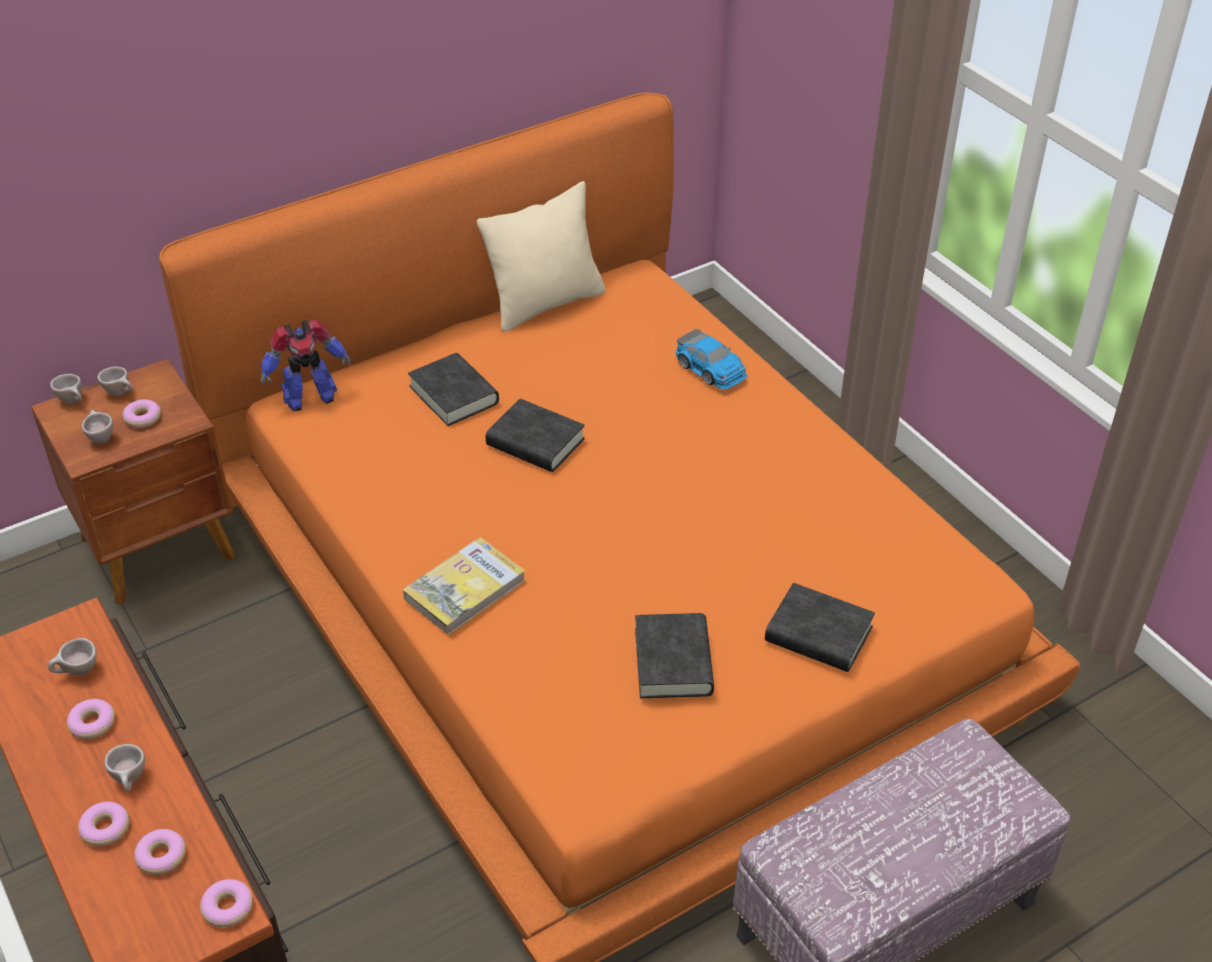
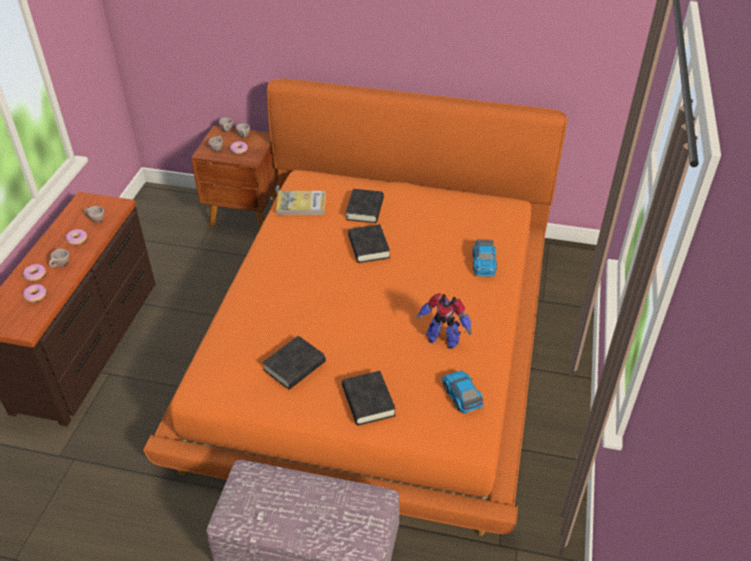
camera: 45 degrees right, 0 degrees up
donut [200,879,253,927] -> none
toy robot [260,319,351,411] -> toy robot moved to [416,293,472,349]
book [403,537,526,635] -> book moved to [276,191,326,215]
beige pillow [477,181,605,332] -> none
none -> toy car [442,370,484,414]

